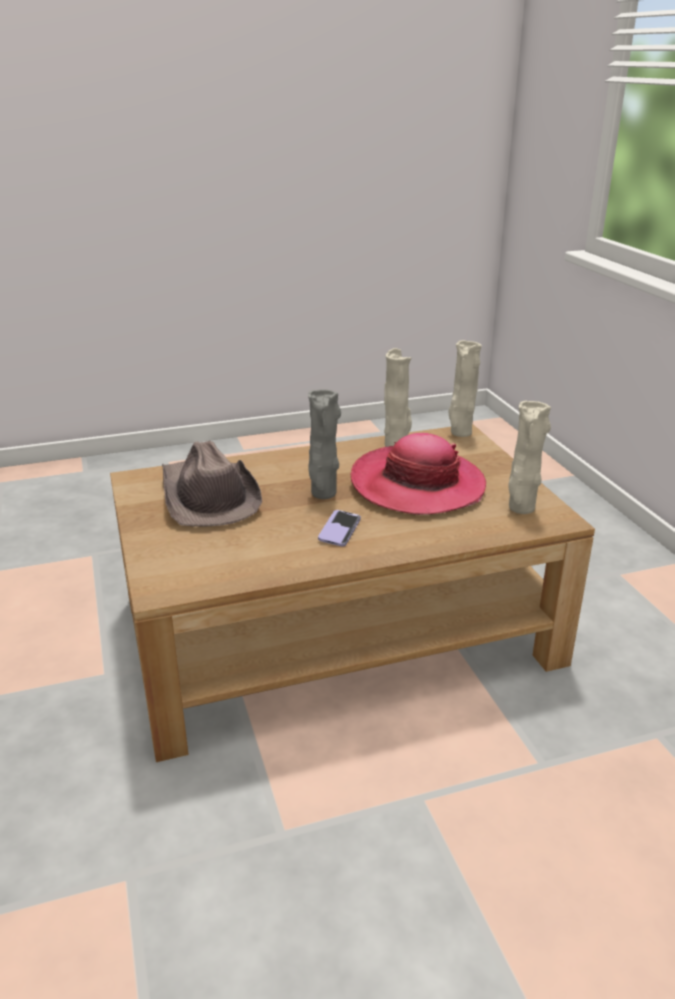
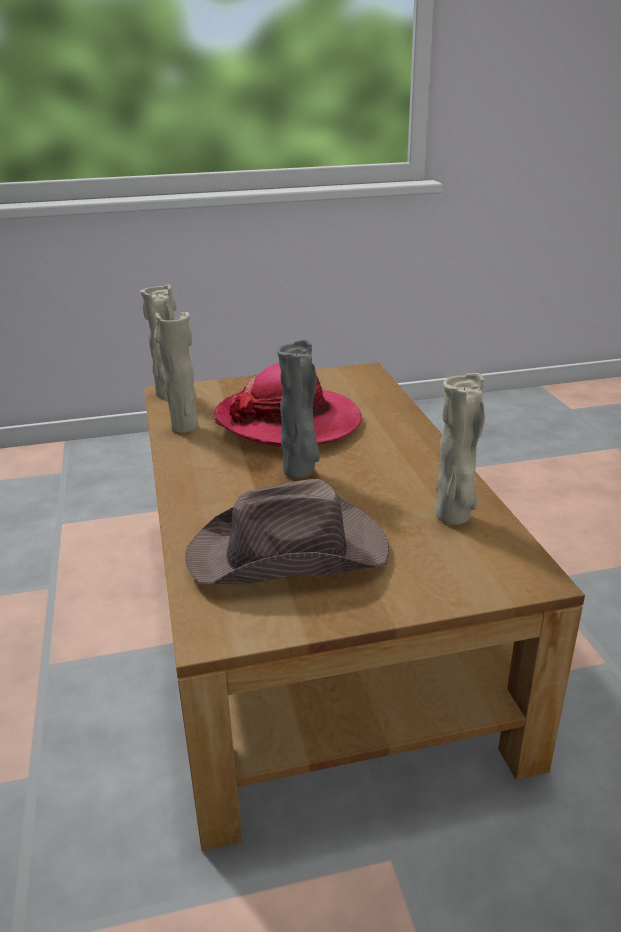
camera: 85 degrees left, 0 degrees up
phone [318,510,361,546] -> none
beige vase [508,401,551,514] -> beige vase moved to [436,373,485,525]

